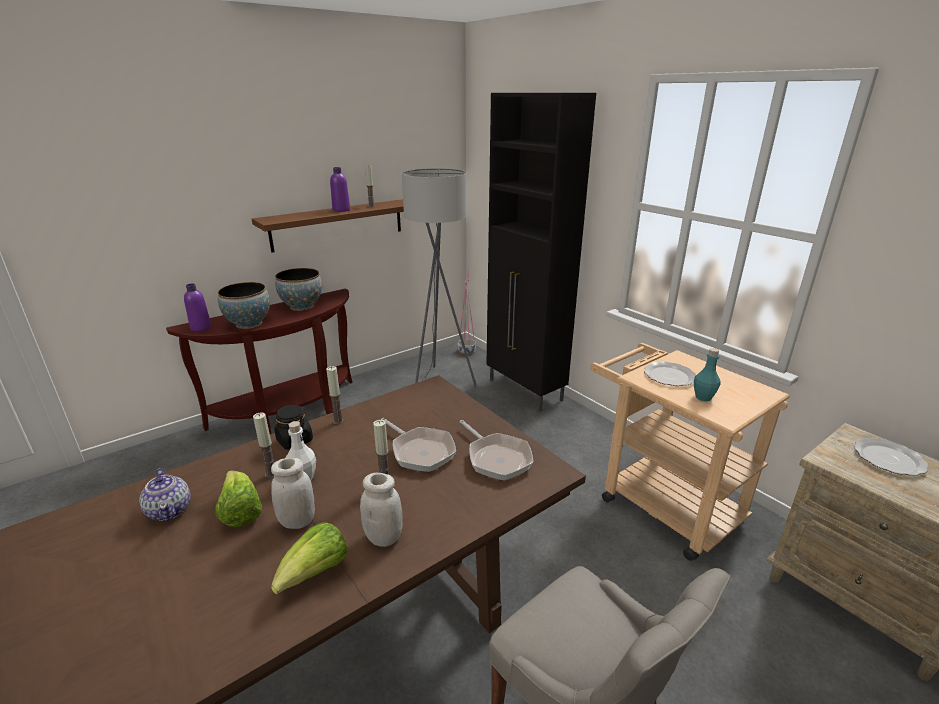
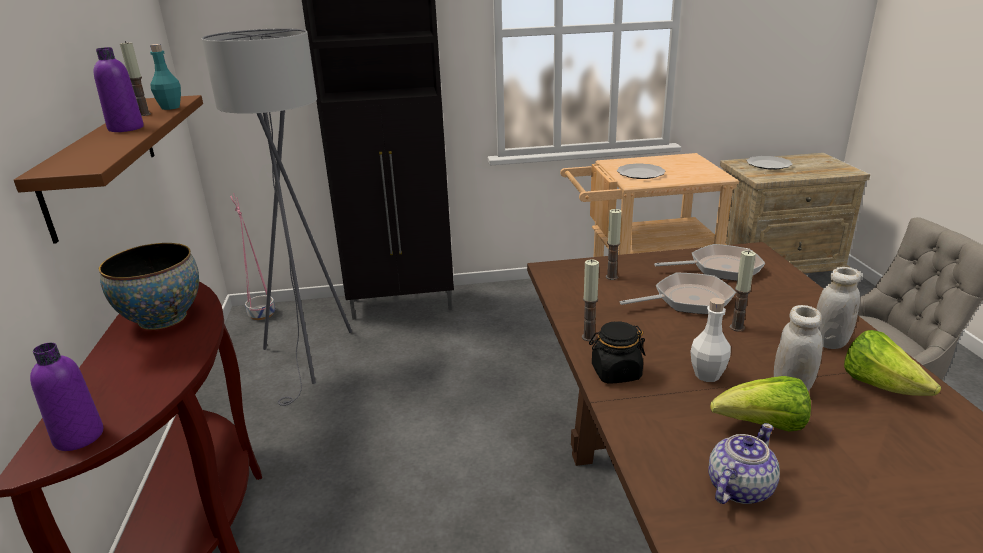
camera: 60 degrees left, 0 degrees up
teapot [139,468,191,521] -> teapot turned 45 degrees counterclockwise [708,423,780,504]
bowl [217,282,270,329] -> none
candle [253,413,274,478] -> candle moved to [606,209,621,280]
turquoise bottle [694,348,721,401] -> turquoise bottle moved to [150,44,181,110]

